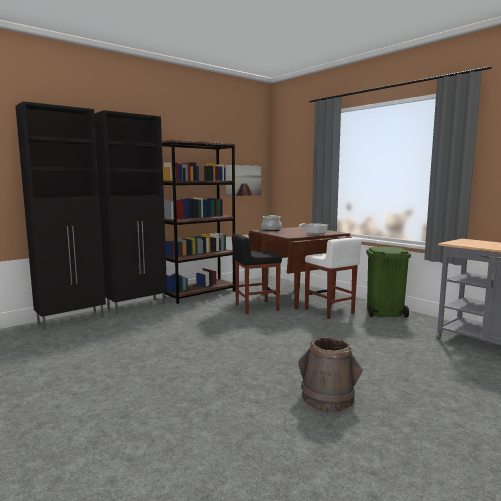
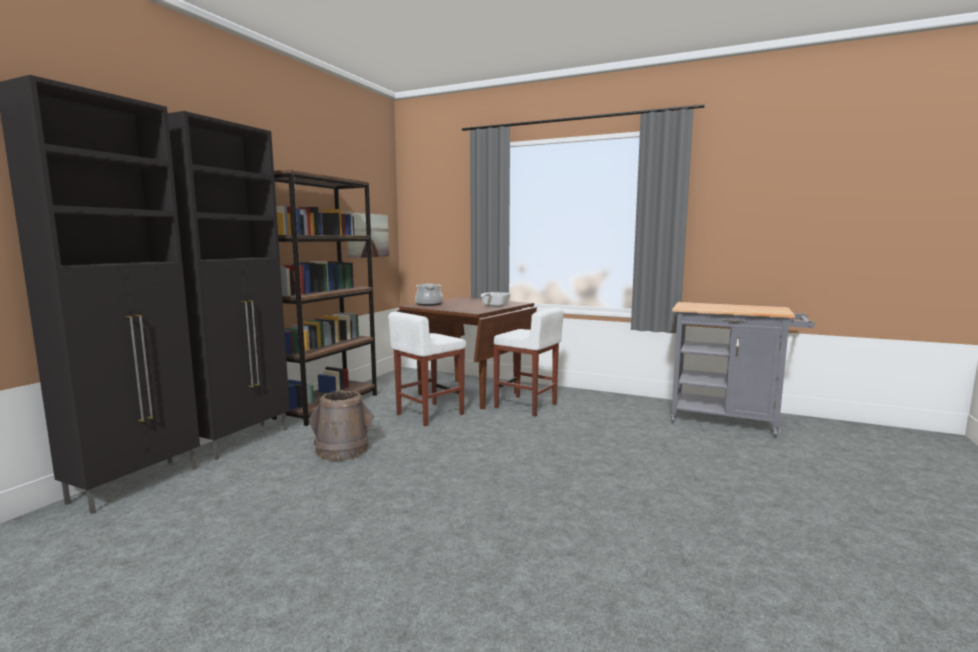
camera: 25 degrees left, 0 degrees up
black stool [232,233,282,314] -> white stool [389,312,466,426]
brown bucket [298,337,363,413] -> brown bucket moved to [309,390,374,460]
green trash can [366,247,411,317] -> none

